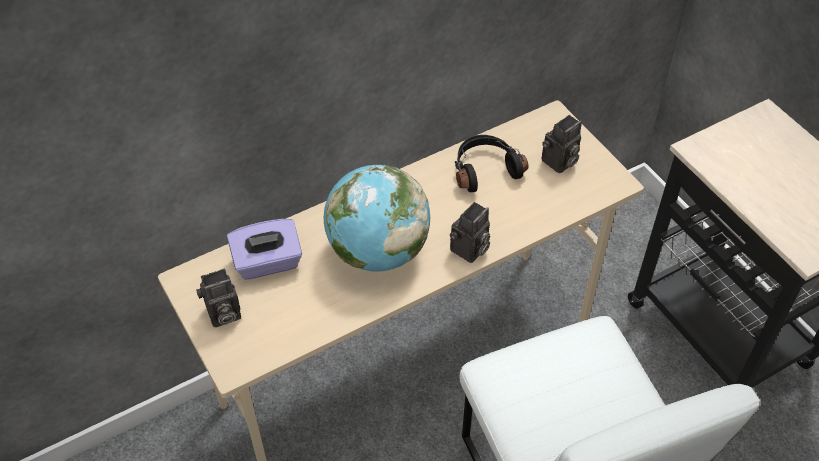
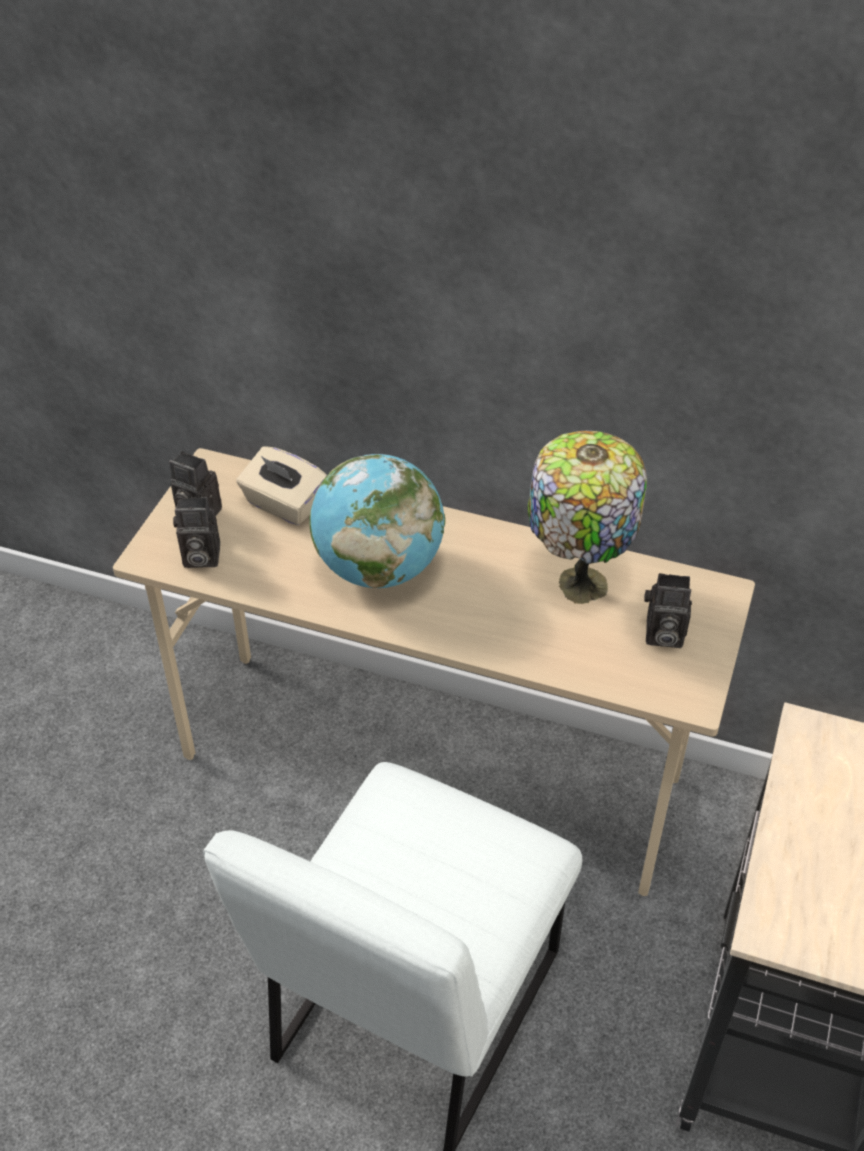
camera: 50 degrees right, 5 degrees down
purple tissue box [227,219,302,280] -> beige tissue box [236,446,327,526]
camera [450,202,490,263] -> camera moved to [173,497,220,568]
black headphones [455,135,529,192] -> table lamp [527,431,647,604]

